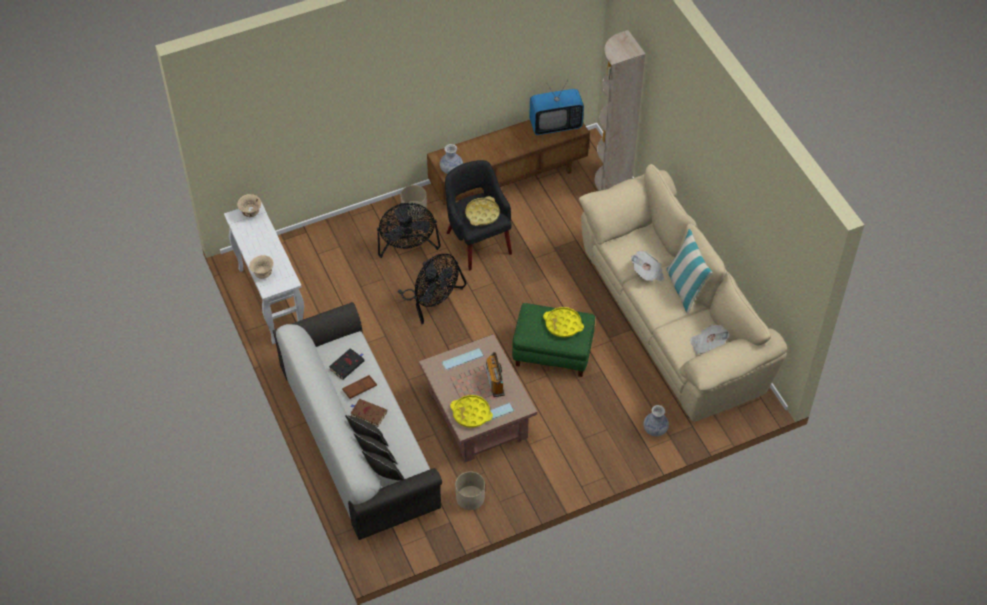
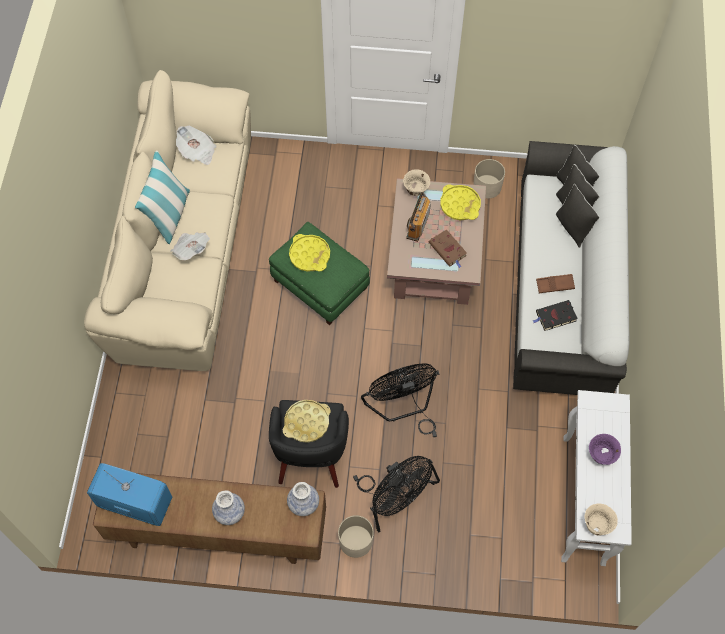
camera: 150 degrees left, 10 degrees up
beige bowl [249,255,273,279] -> beige bowl moved to [403,169,430,196]
brown book [350,399,387,427] -> brown book moved to [429,229,467,268]
black fan [377,203,441,258] -> black fan turned 120 degrees clockwise [353,456,440,532]
beige bookcase [595,30,645,191] -> none
vase [643,405,669,436] -> vase moved to [212,491,245,525]
none -> purple bowl [589,434,621,465]

